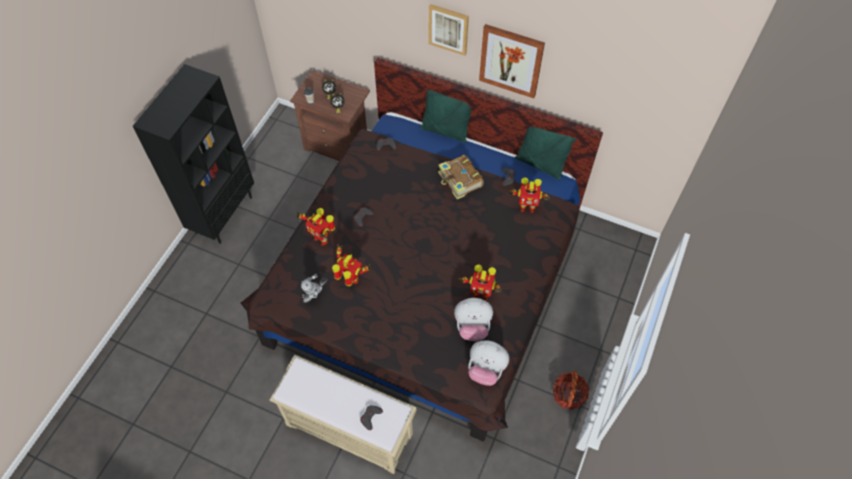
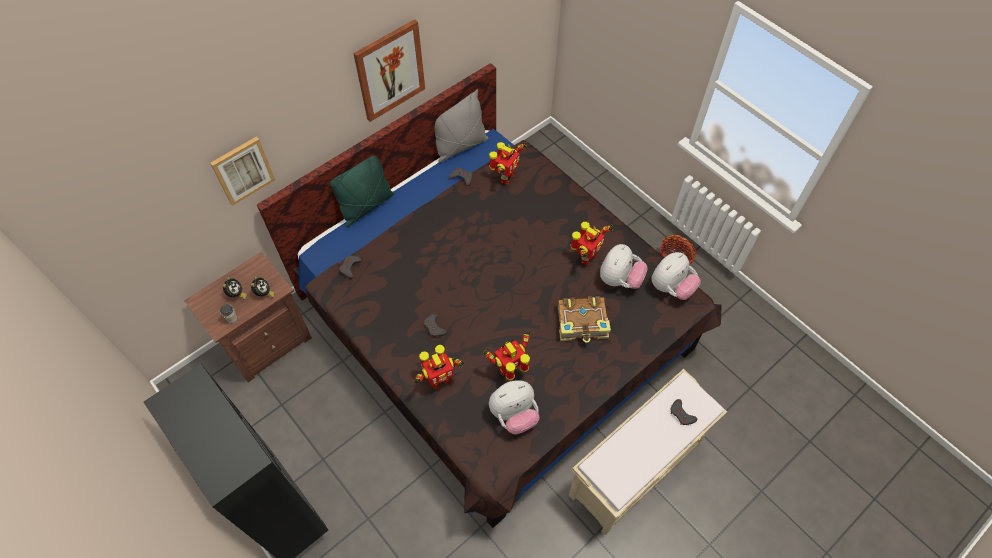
camera: 65 degrees left, 0 degrees up
toy robot [301,274,327,303] -> plush toy [489,380,539,435]
picture [429,4,469,56] -> picture moved to [210,136,275,206]
book [438,155,484,199] -> book moved to [558,296,611,343]
green pillow [515,127,576,180] -> grey pillow [435,89,489,163]

